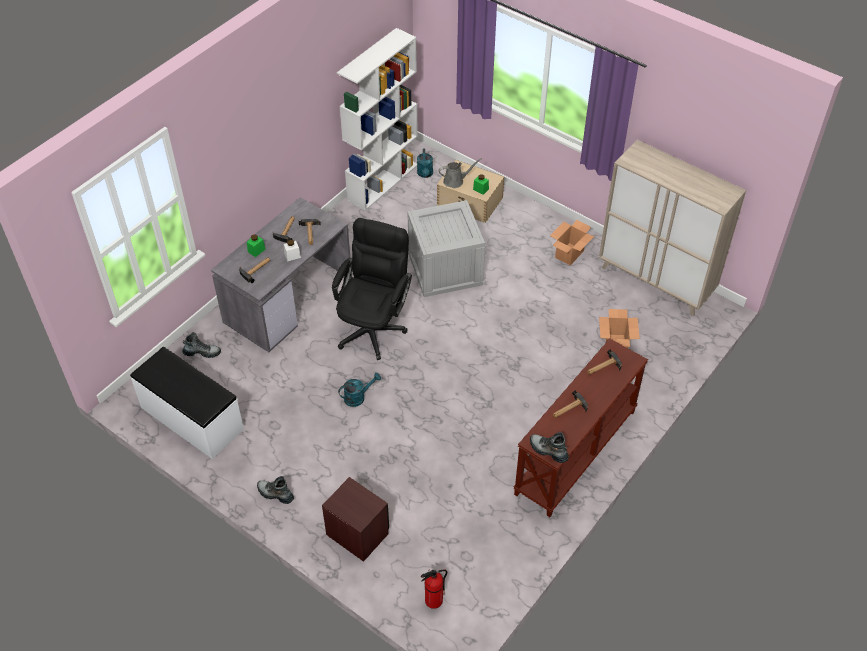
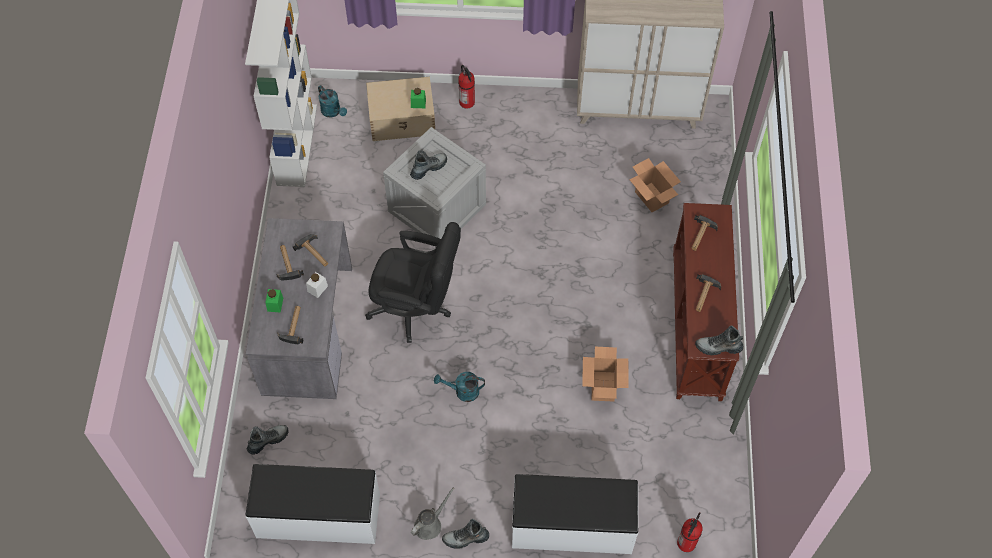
camera: 35 degrees left, 10 degrees up
brown nightstand [322,477,389,562] -> white bench [512,474,638,554]
black office chair [332,218,412,360] -> black office chair turned 120 degrees clockwise [365,222,461,343]
turquoise watering can [338,373,381,407] -> turquoise watering can turned 120 degrees counterclockwise [434,372,485,402]
grey watering can [439,158,482,188] -> grey watering can moved to [411,487,455,540]
cardboard box [550,220,594,265] -> cardboard box moved to [582,347,628,402]
none -> boot [410,150,447,180]
none -> fire extinguisher [458,65,475,109]

